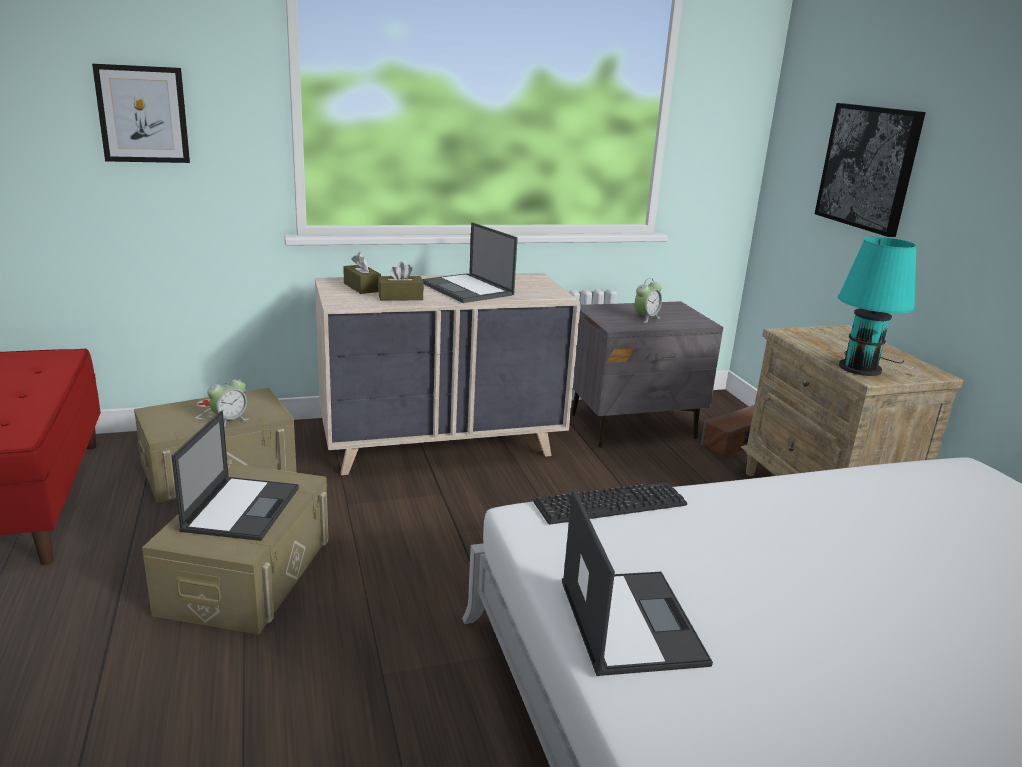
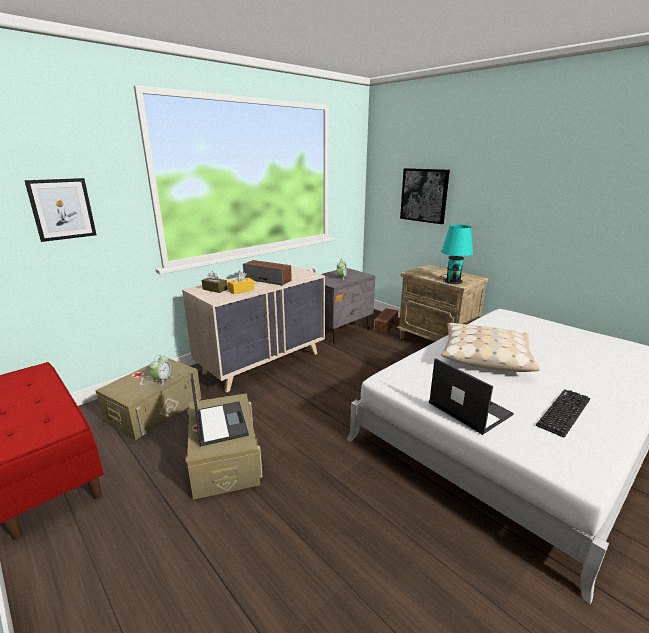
camera: 25 degrees left, 0 degrees up
brown tissue box [378,262,424,301] -> yellow tissue box [228,272,255,294]
laptop [422,222,518,303] -> speaker [243,260,292,285]
keyboard [533,482,687,524] -> keyboard moved to [536,389,590,438]
none -> beige pillow [441,323,540,372]

